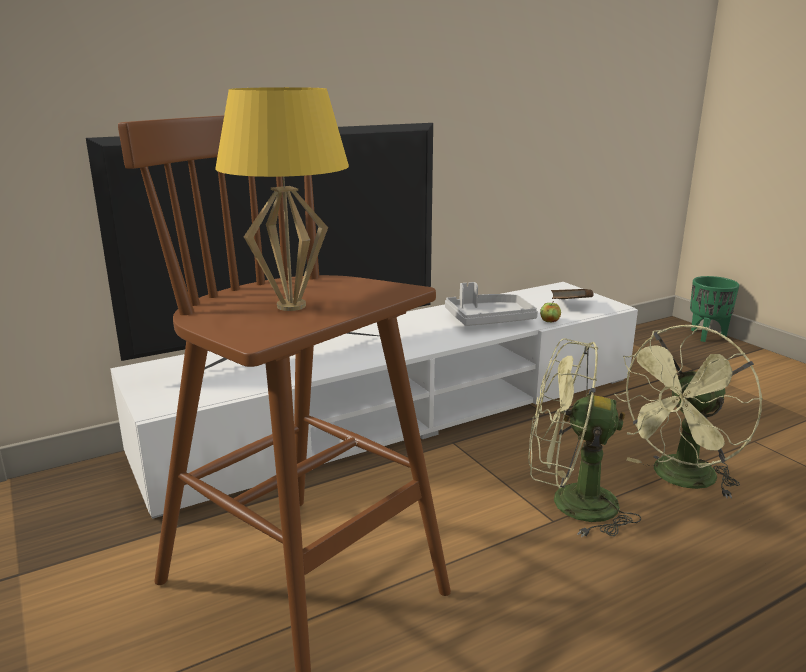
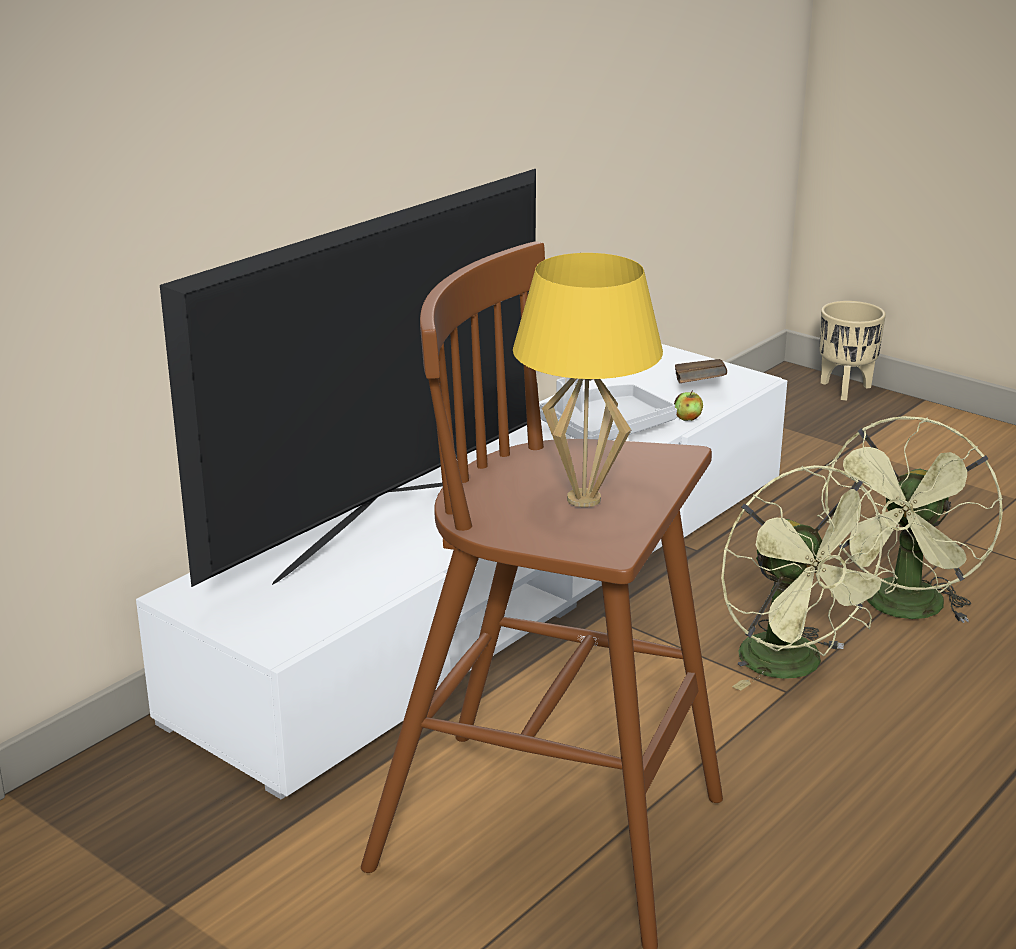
camera: 20 degrees left, 5 degrees up
green fan [528,338,641,538] -> green fan turned 105 degrees counterclockwise [721,465,899,691]
green planter [690,276,739,342] -> beige planter [819,301,886,401]

